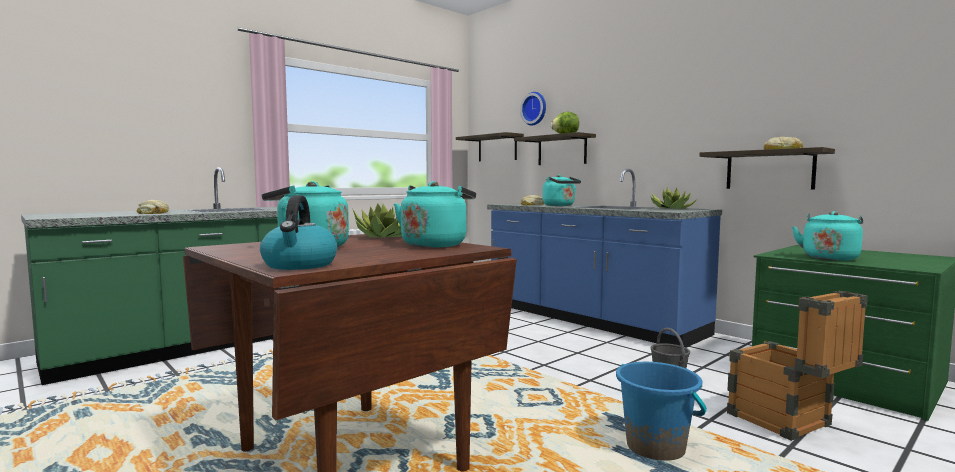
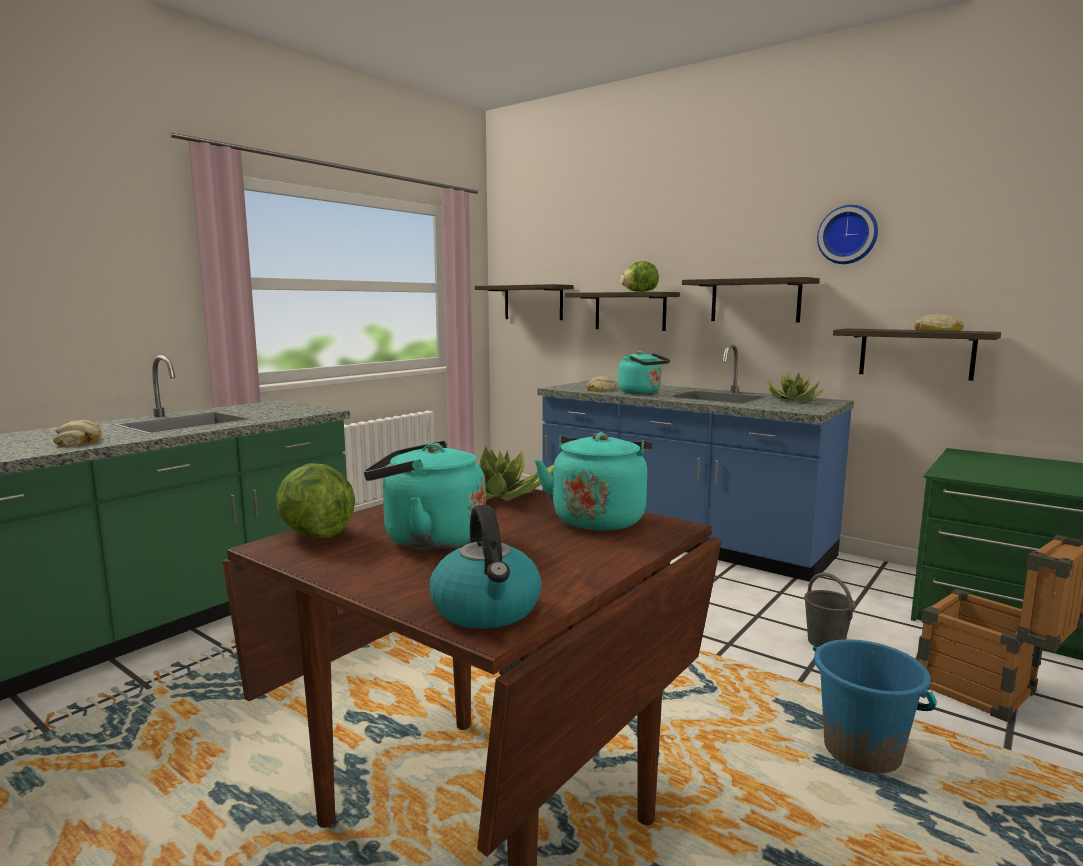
camera: 10 degrees left, 5 degrees up
wall clock [520,92,546,126] -> wall clock moved to [817,205,878,264]
turquoise kettle [792,211,863,261] -> none
none -> lettuce [275,463,355,538]
none -> shelf [682,277,820,323]

